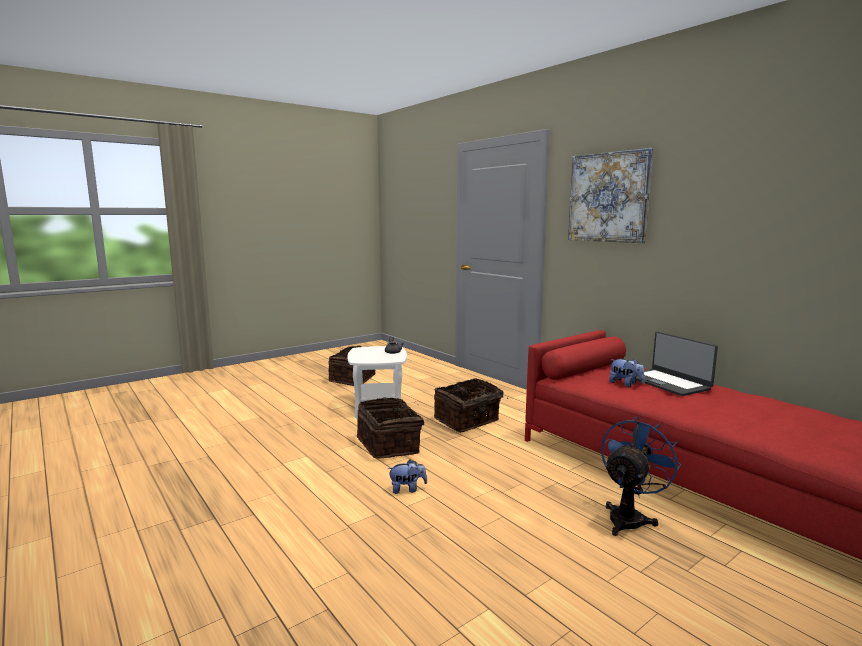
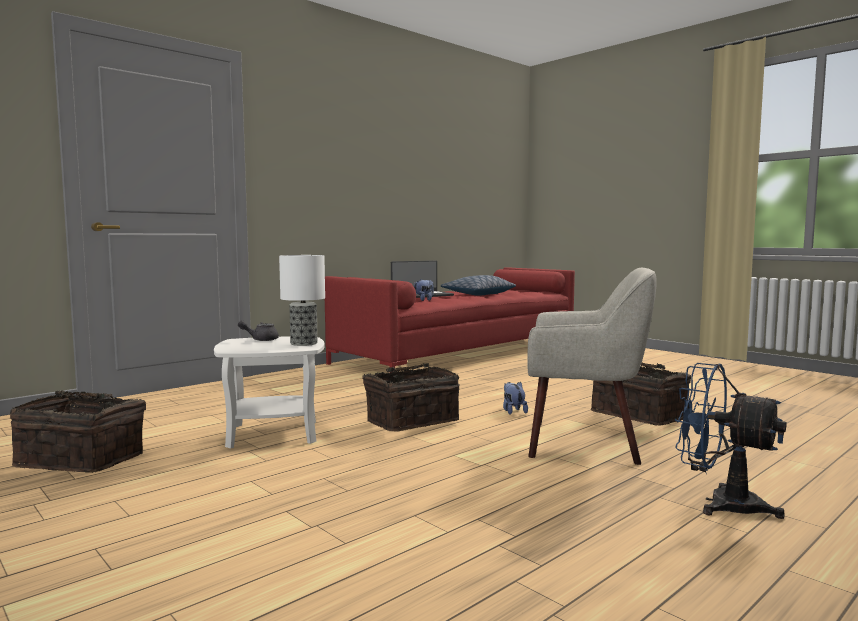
camera: 95 degrees left, 5 degrees down
basket [434,378,508,433] -> basket moved to [591,363,691,426]
picture [568,148,653,243] -> none
blue fan [601,417,681,536] -> blue fan moved to [675,363,787,519]
none -> table lamp [279,255,325,346]
none -> pillow [441,275,516,296]
none -> beige armchair [528,268,657,465]

